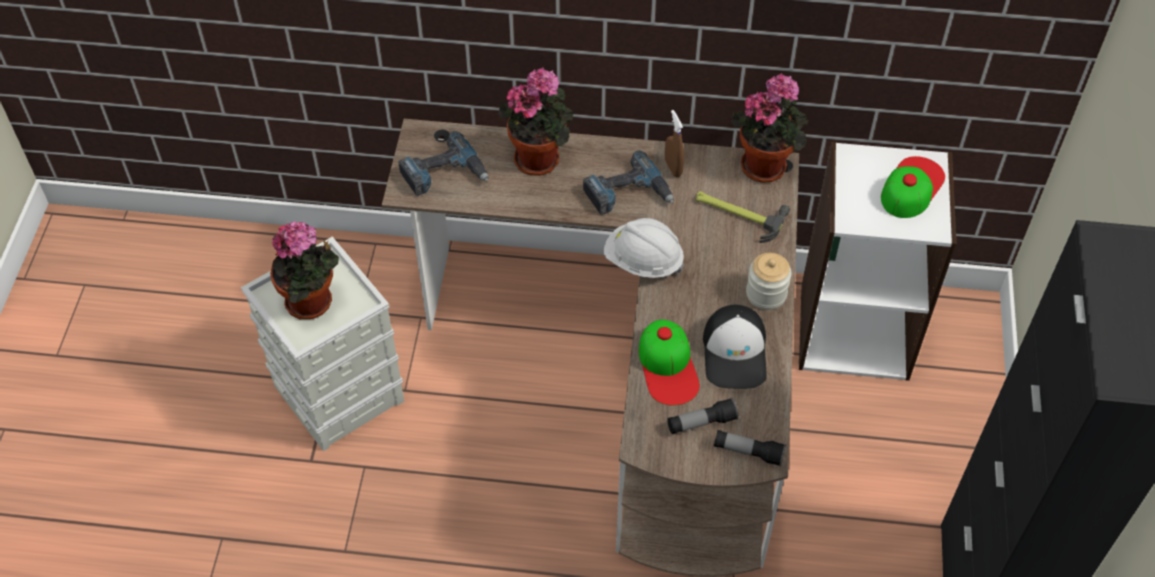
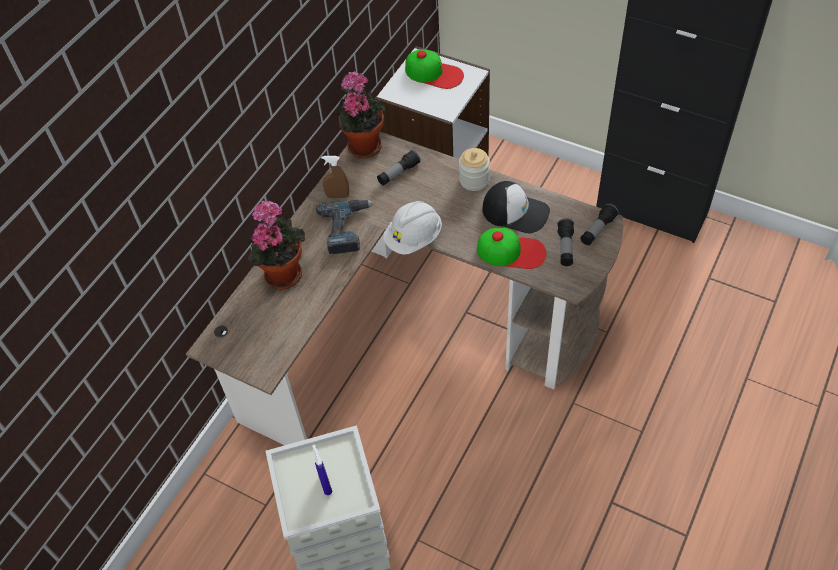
camera: 65 degrees left, 0 degrees up
potted plant [270,221,339,319] -> blue spray bottle [312,444,332,495]
power drill [398,131,489,196] -> none
hammer [696,191,790,243] -> flashlight [377,150,421,186]
cap [881,156,945,218] -> cap turned 150 degrees clockwise [405,49,464,89]

